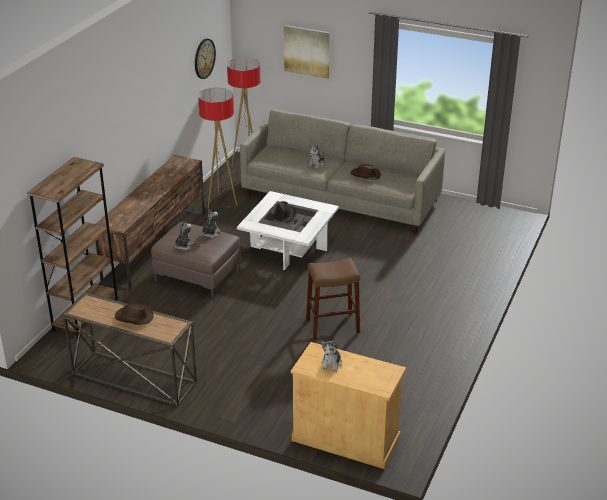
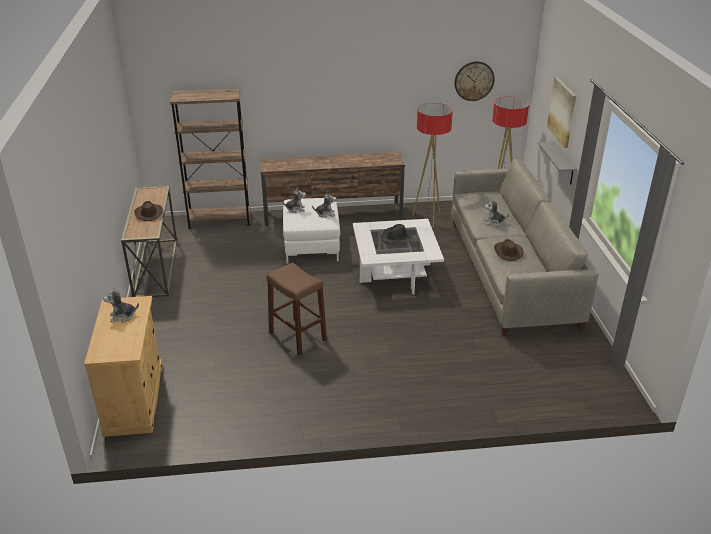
camera: 60 degrees right, 0 degrees up
brown ottoman [151,222,241,298] -> white ottoman [283,198,340,264]
none -> grey shelf [538,141,577,185]

